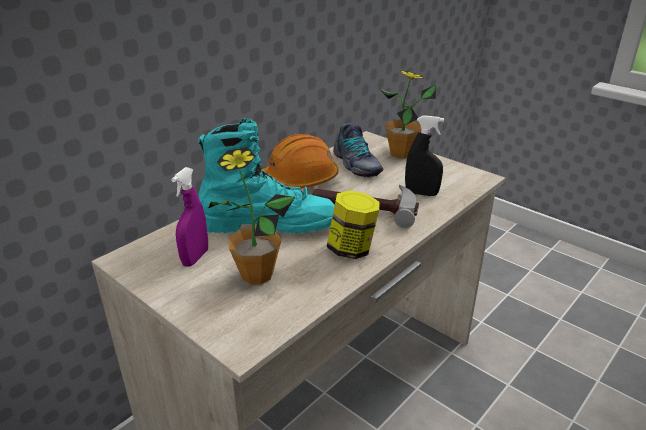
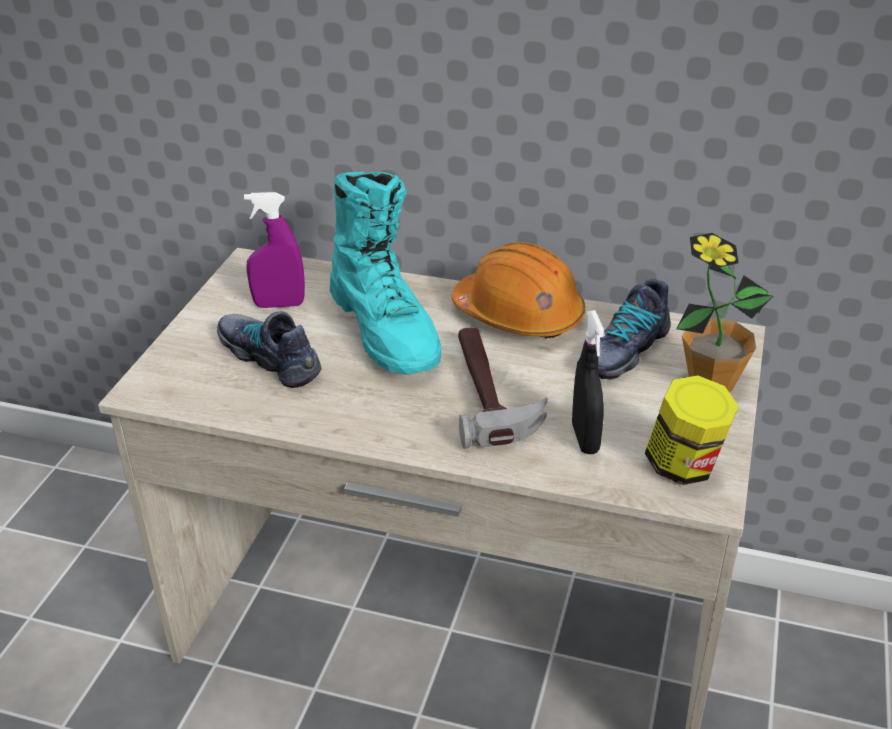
camera: 65 degrees right, 5 degrees up
potted plant [208,147,295,284] -> shoe [217,311,321,388]
jar [326,190,380,259] -> jar moved to [645,375,739,485]

